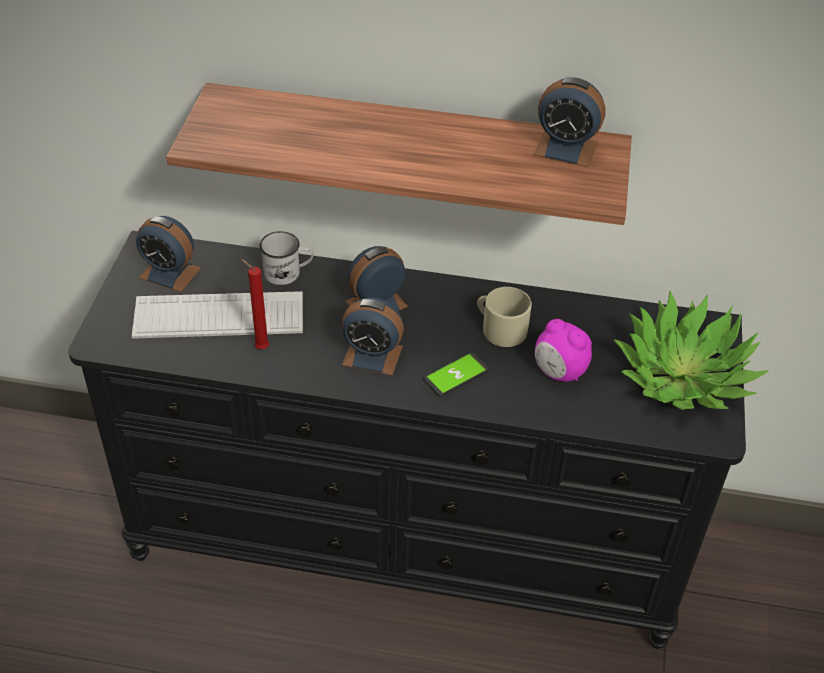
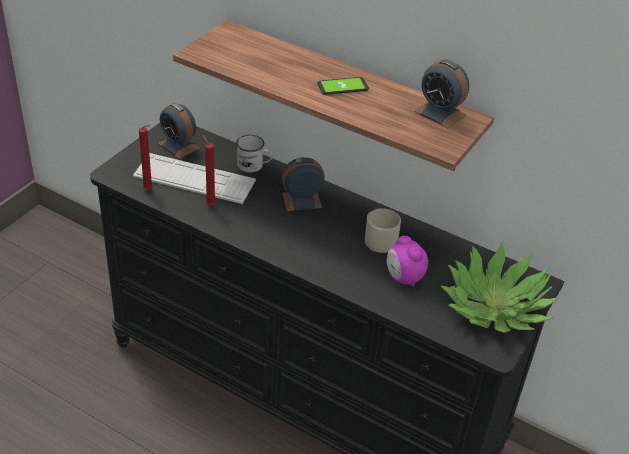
camera: 20 degrees right, 5 degrees down
alarm clock [342,297,404,375] -> none
phone [423,352,490,397] -> phone moved to [317,77,369,95]
none -> red candle [139,125,153,190]

